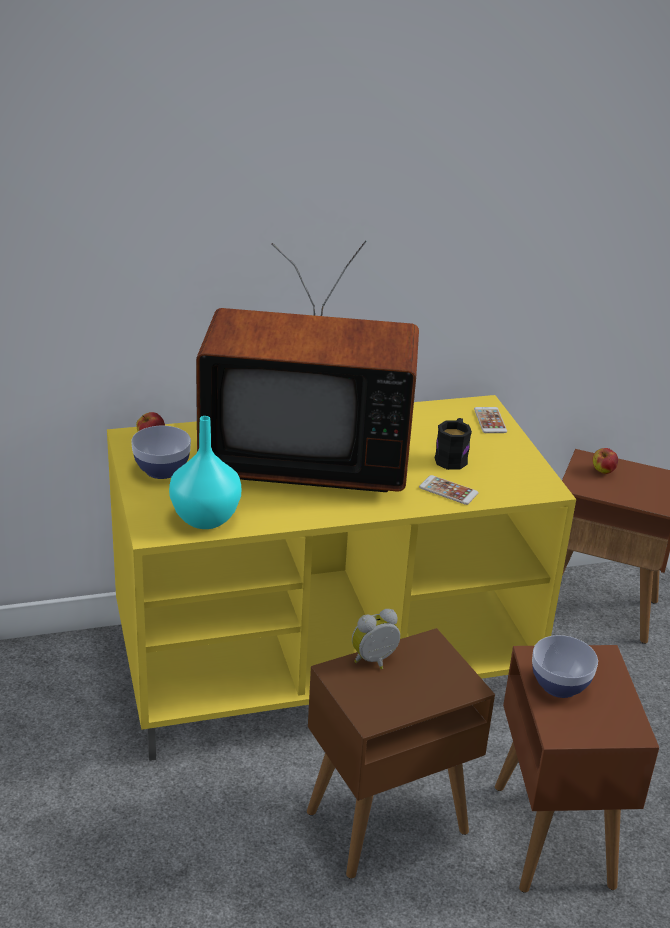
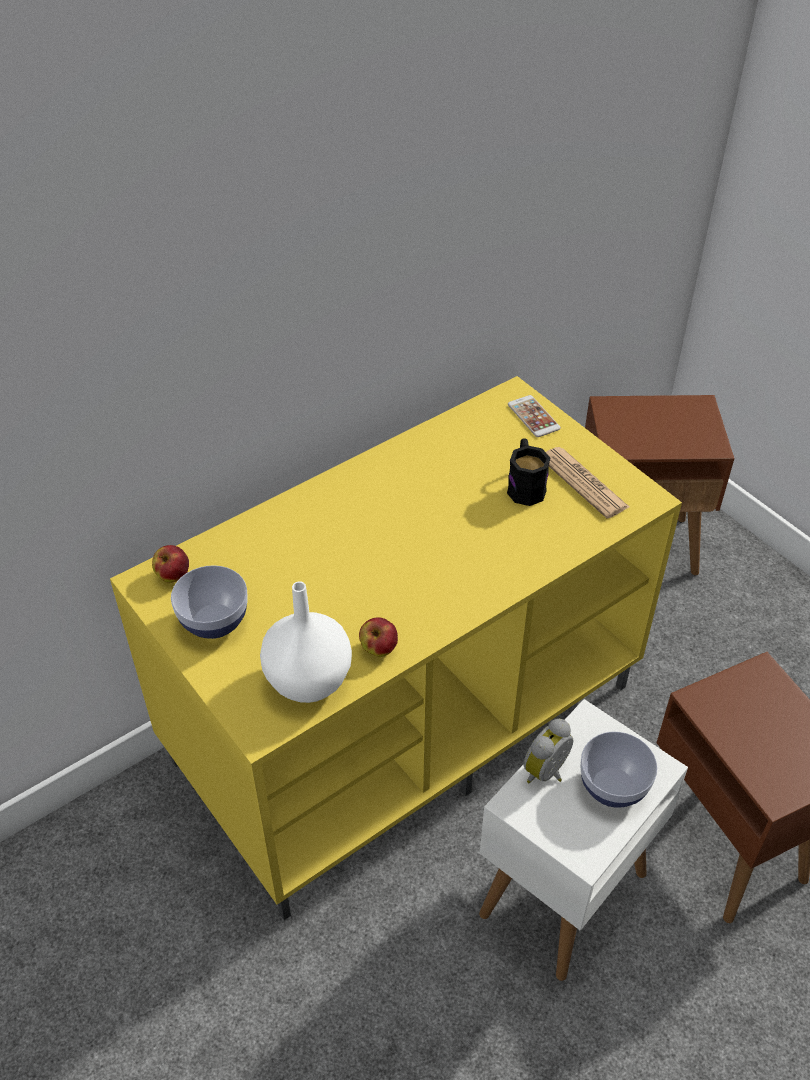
camera: 20 degrees left, 15 degrees up
turquoise vase [169,416,241,529] -> white vase [260,581,352,703]
television [196,241,419,492] -> none
brown side table [307,628,495,879] -> white side table [479,699,688,981]
phone [419,475,479,505] -> none
bowl [532,635,598,698] -> bowl moved to [580,732,657,808]
apple [592,448,618,474] -> apple moved to [359,617,398,657]
none -> newspaper [546,447,629,519]

